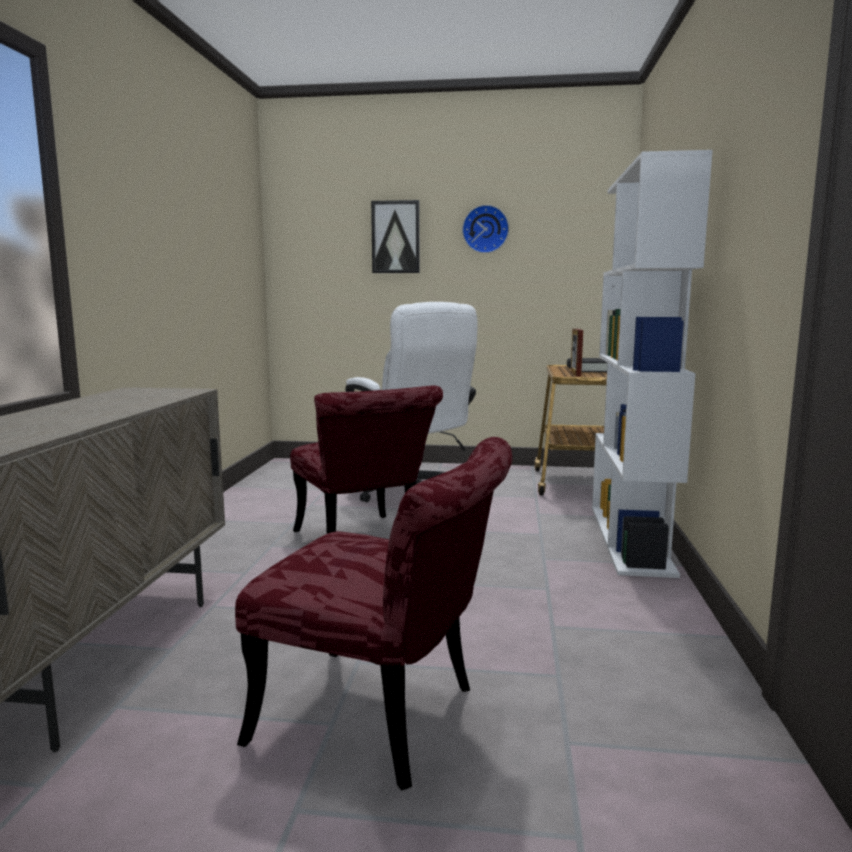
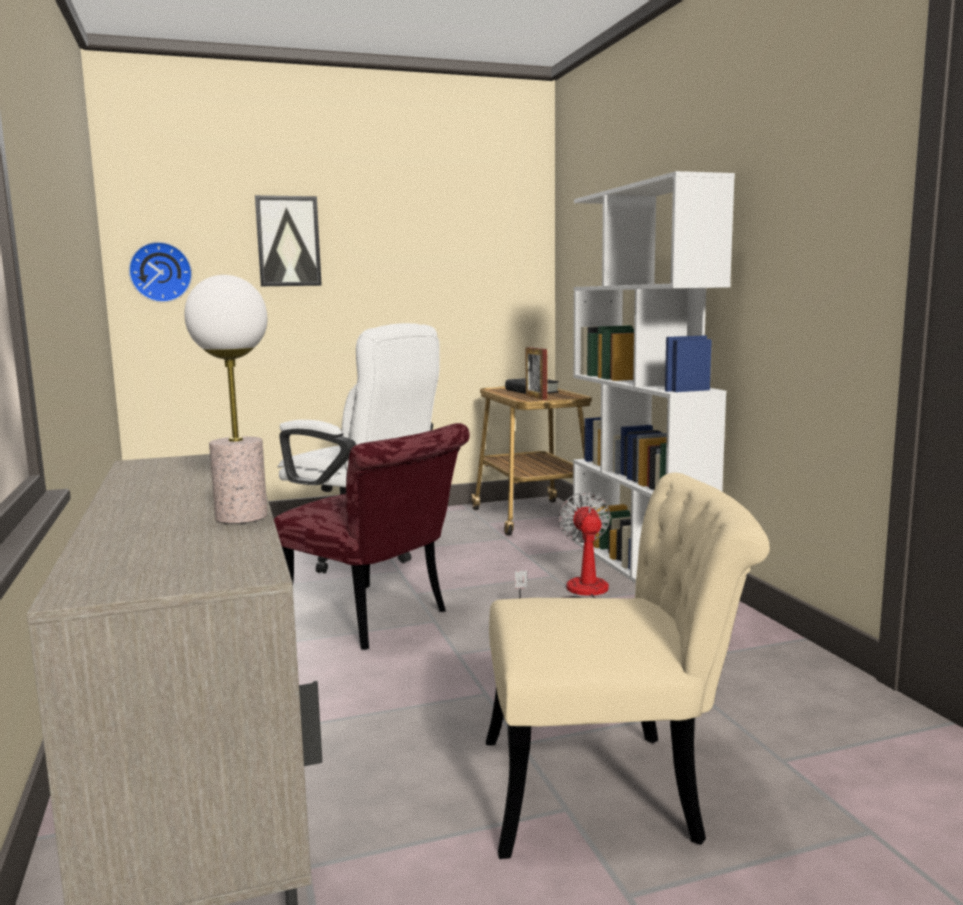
camera: 25 degrees left, 0 degrees up
red chair [235,437,512,790] -> beige chair [486,472,770,859]
wall clock [462,205,509,253] -> wall clock moved to [128,242,192,302]
none -> table lamp [185,275,267,524]
none -> fan [515,492,610,598]

